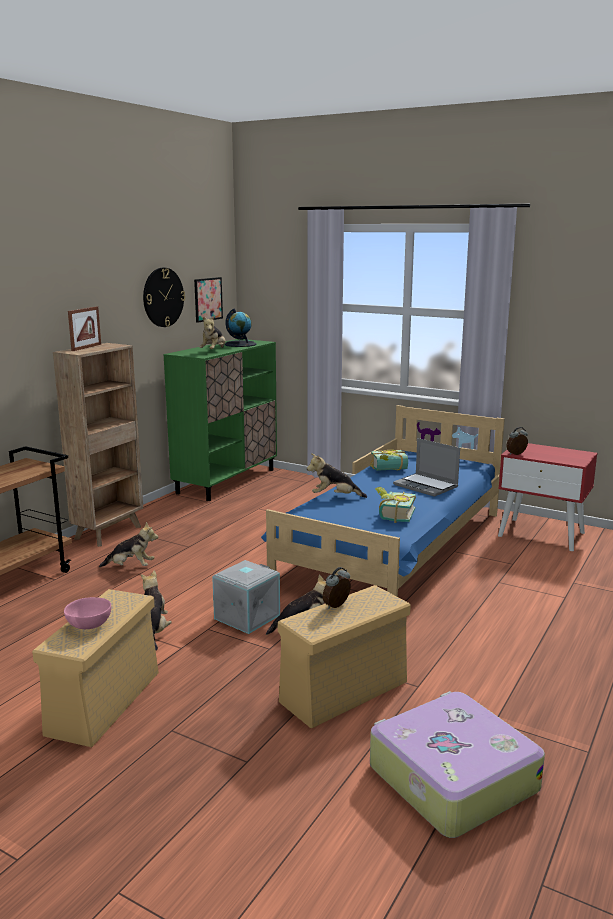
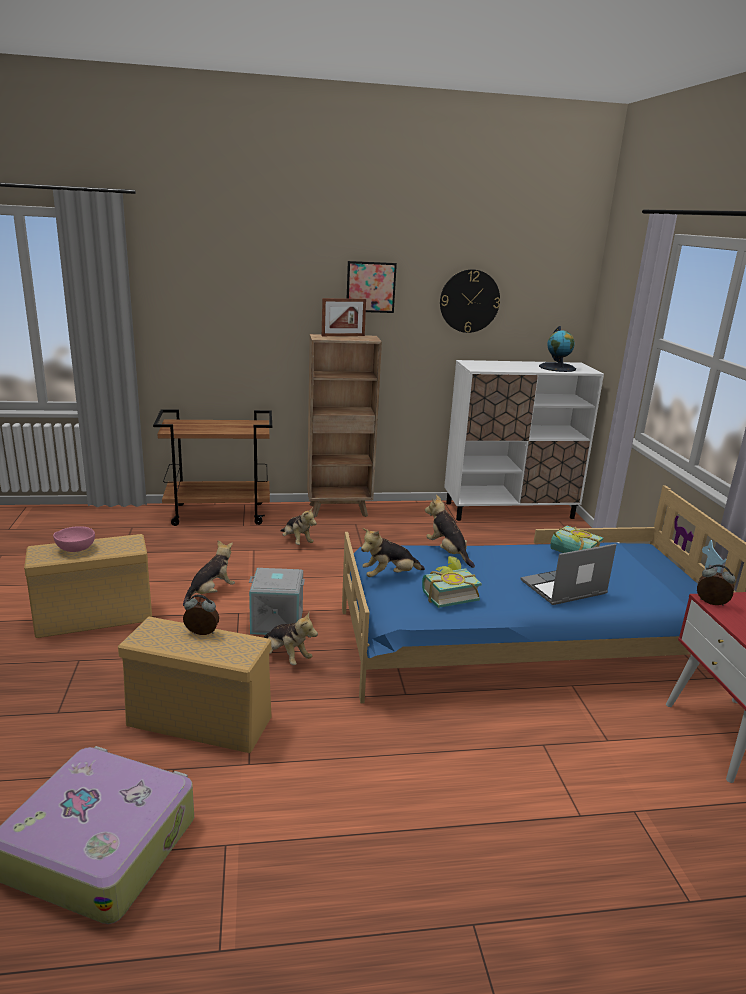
camera: 50 degrees right, 5 degrees up
green cabinet [163,339,277,501] -> white cabinet [444,360,604,521]
picture [194,277,223,323] -> picture moved to [347,261,397,313]
plush toy [199,316,226,349] -> plush toy moved to [361,528,425,577]
laptop [393,438,460,497] -> laptop turned 60 degrees clockwise [521,544,617,605]

